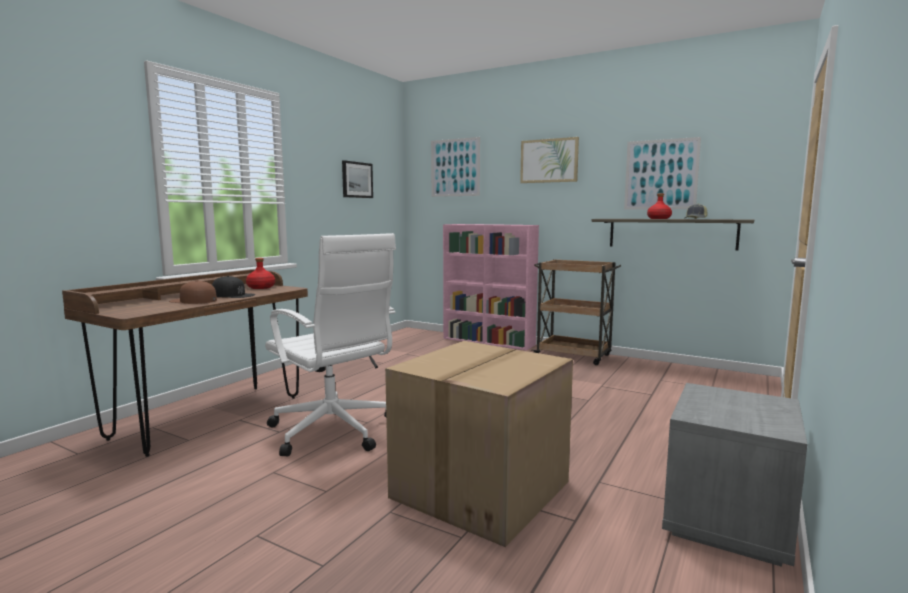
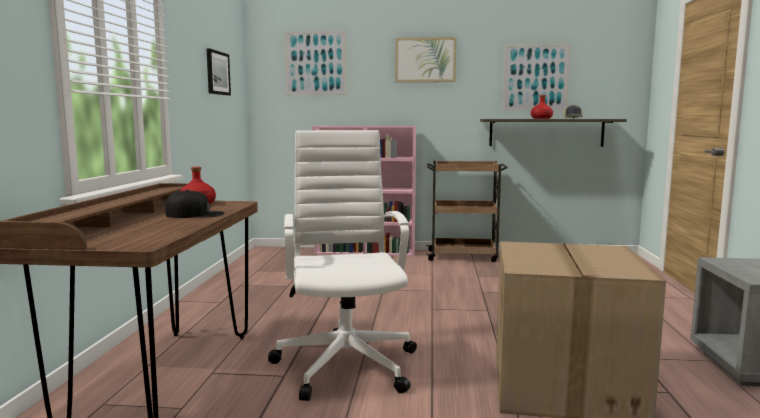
camera: 25 degrees left, 0 degrees up
brown cap [169,280,217,304] -> none
white office chair [265,233,396,457] -> white office chair turned 120 degrees counterclockwise [268,130,417,401]

